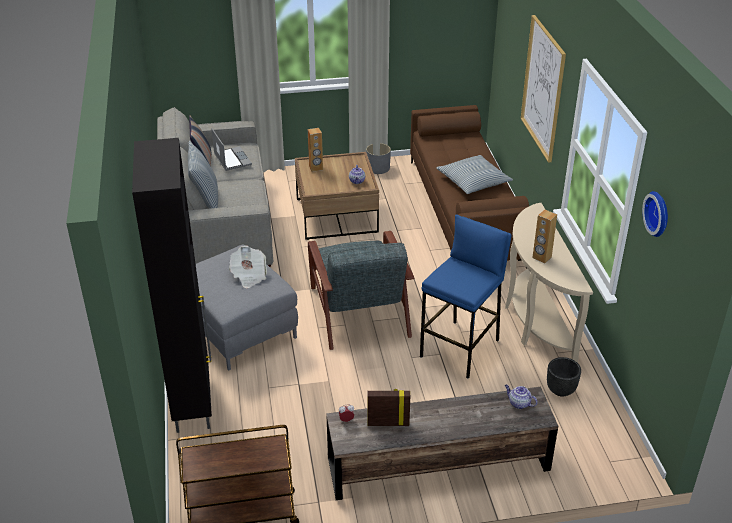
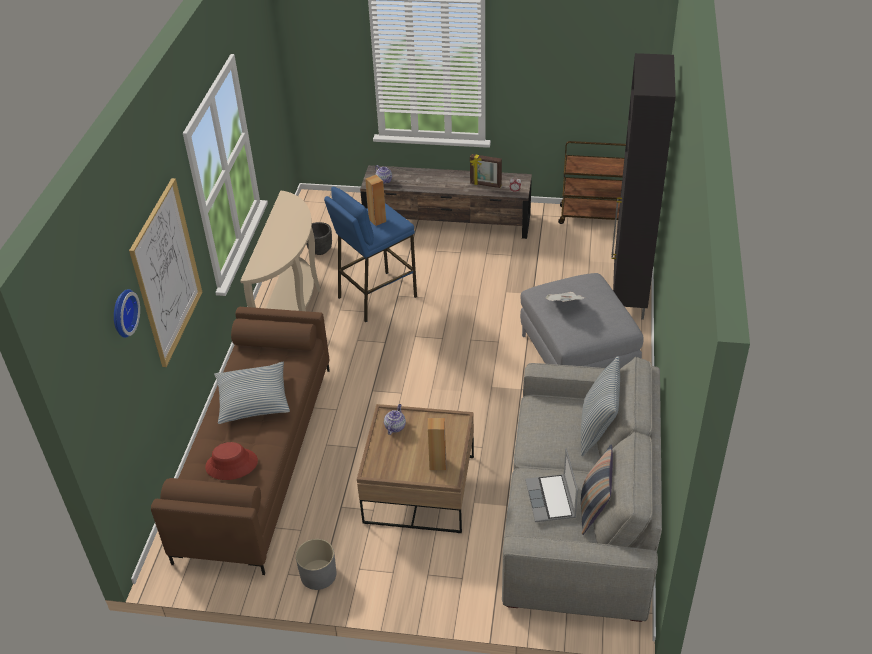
camera: 160 degrees left, 5 degrees up
grey armchair [308,231,414,350] -> none
brown speaker [532,210,557,263] -> brown speaker moved to [365,175,386,226]
wall clock [642,191,668,237] -> wall clock moved to [114,289,140,338]
none -> red hat [205,442,258,480]

